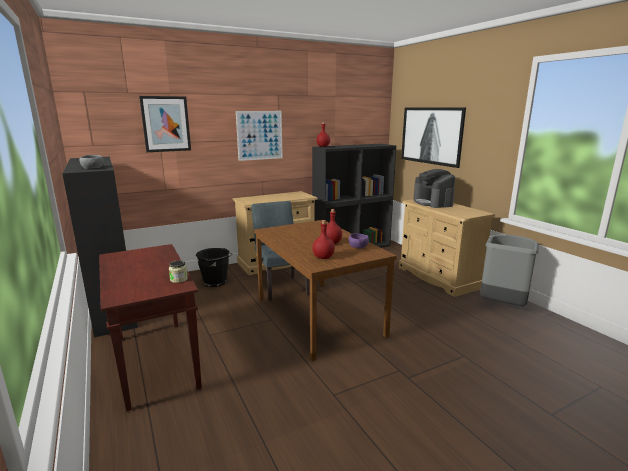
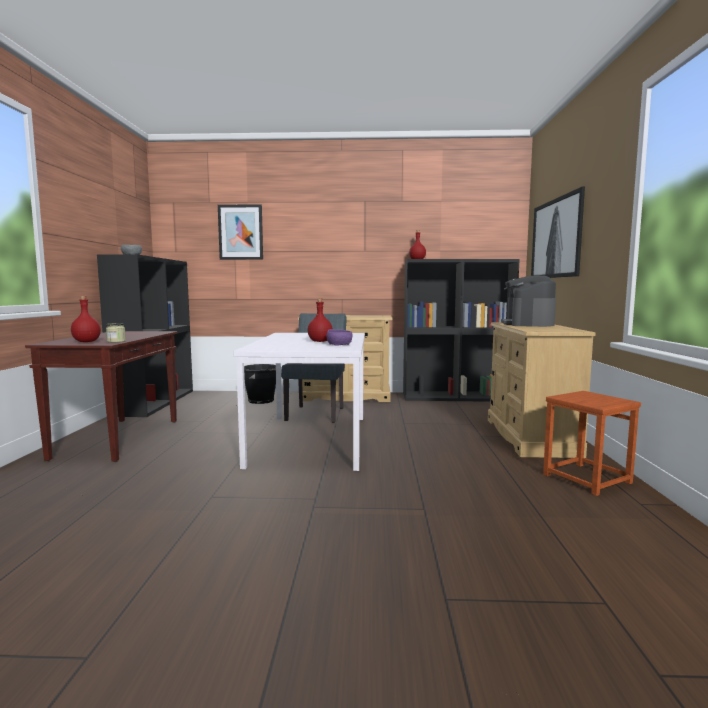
camera: 30 degrees right, 10 degrees down
picture [236,111,283,161] -> none
brown dining table [254,220,397,361] -> white dining table [234,333,365,471]
red bottle [312,220,335,259] -> red bottle moved to [71,296,101,342]
grey trash can [480,234,539,306] -> brown stool [543,391,641,496]

